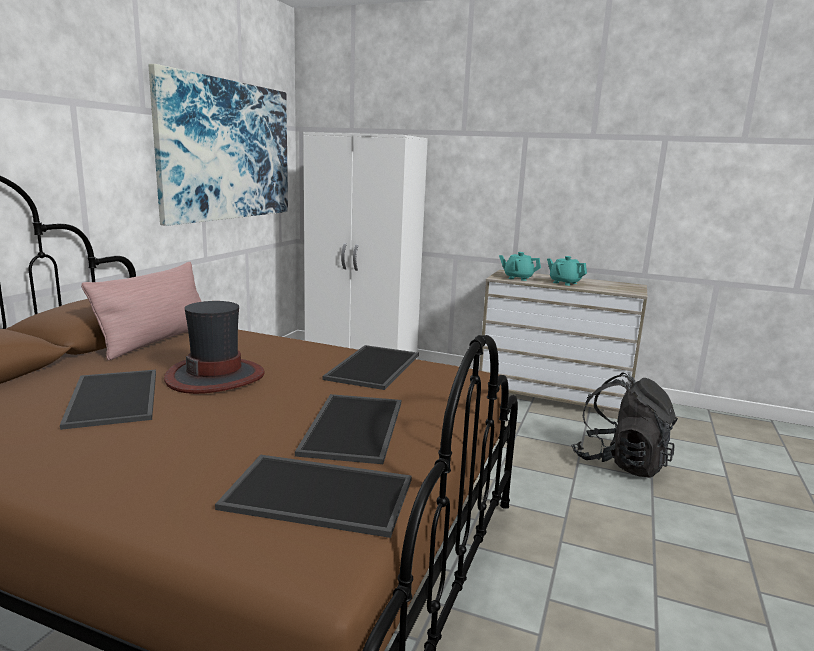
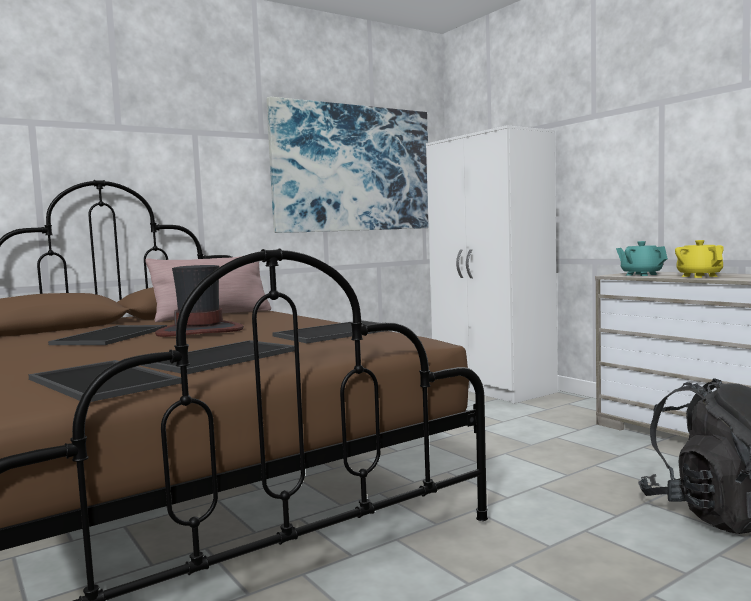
camera: 35 degrees right, 10 degrees down
turquoise teapot [547,256,587,286] -> yellow teapot [675,240,724,278]

